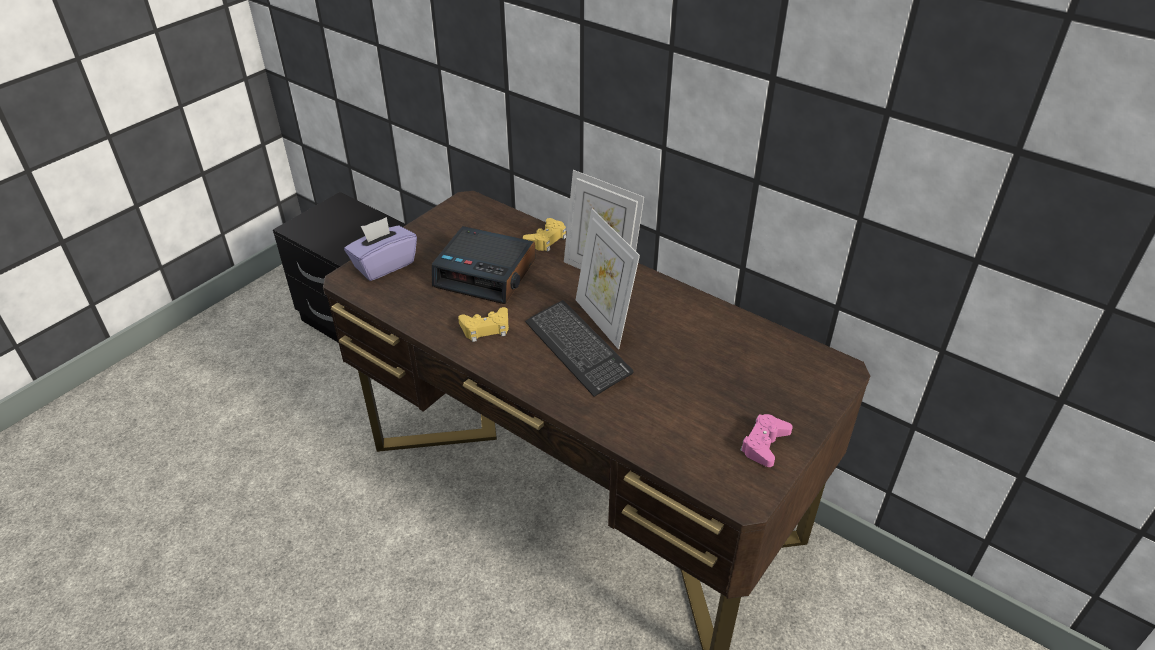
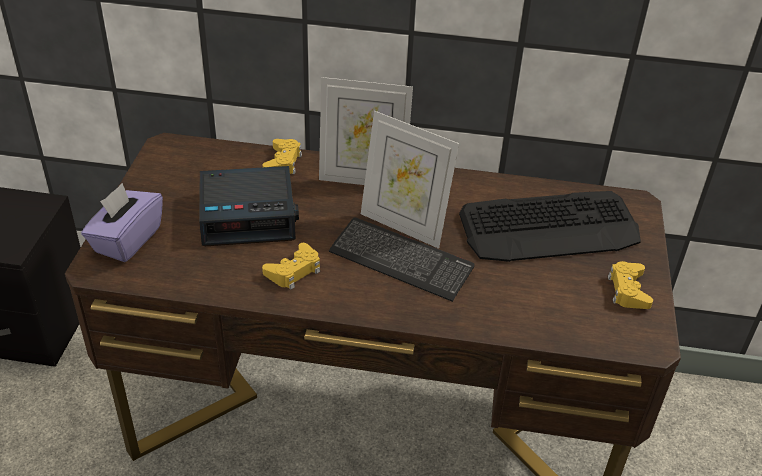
camera: 30 degrees left, 0 degrees up
pink game controller [740,414,793,467] -> yellow game controller [608,261,653,309]
none -> keyboard [459,191,641,262]

